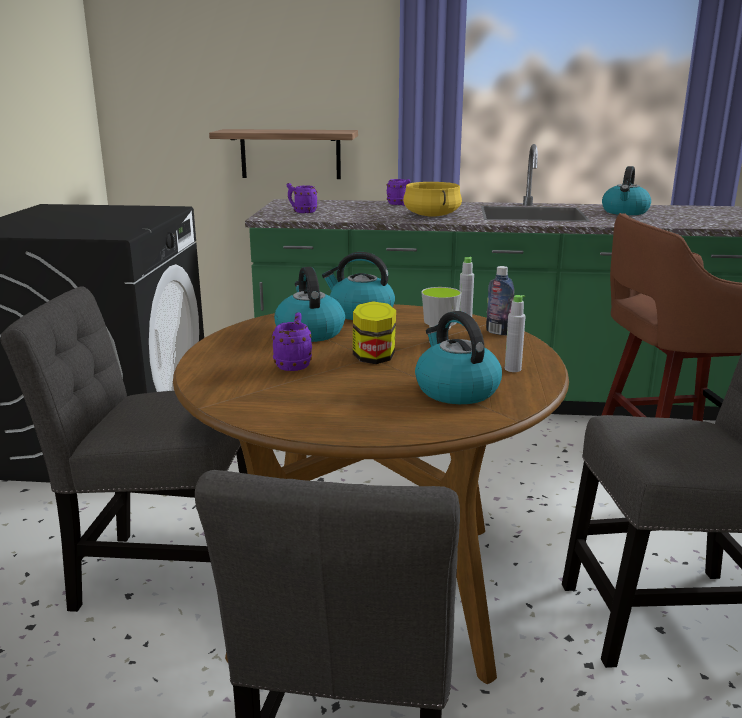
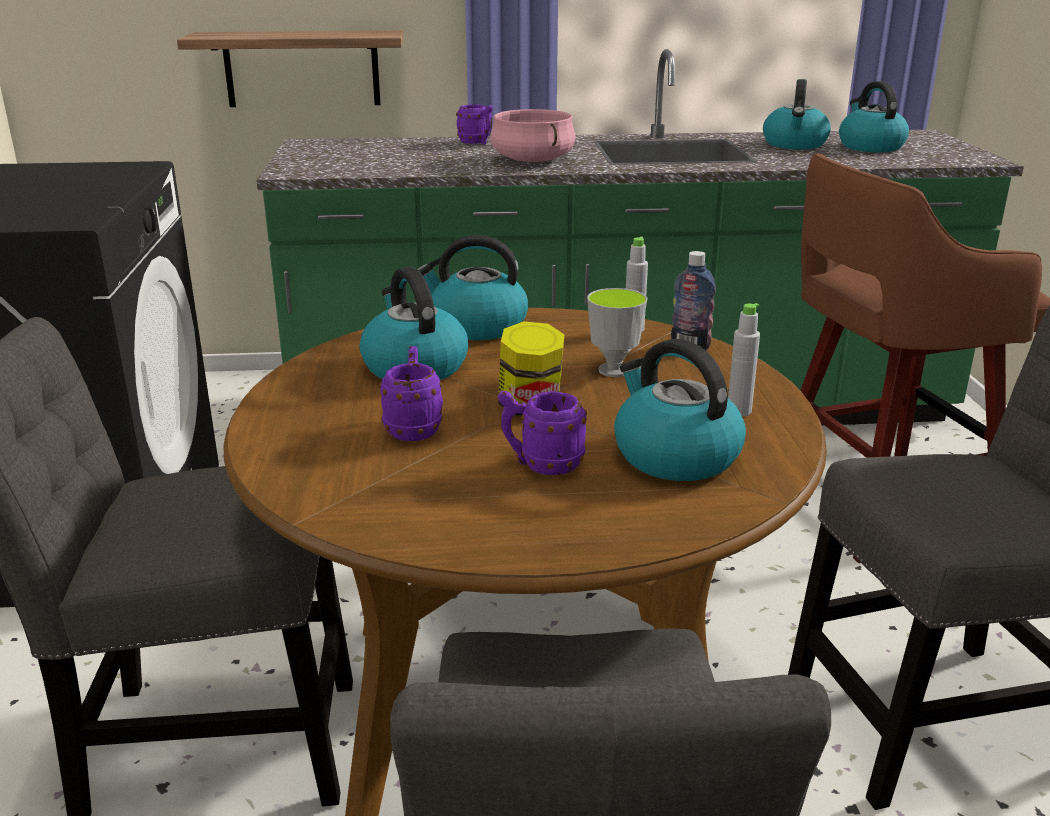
camera: 10 degrees left, 5 degrees up
purple mug [287,183,318,213] -> purple mug moved to [498,391,587,475]
yellow cooking pot [403,182,462,217] -> pink cooking pot [490,109,576,162]
none -> kettle [839,81,909,152]

